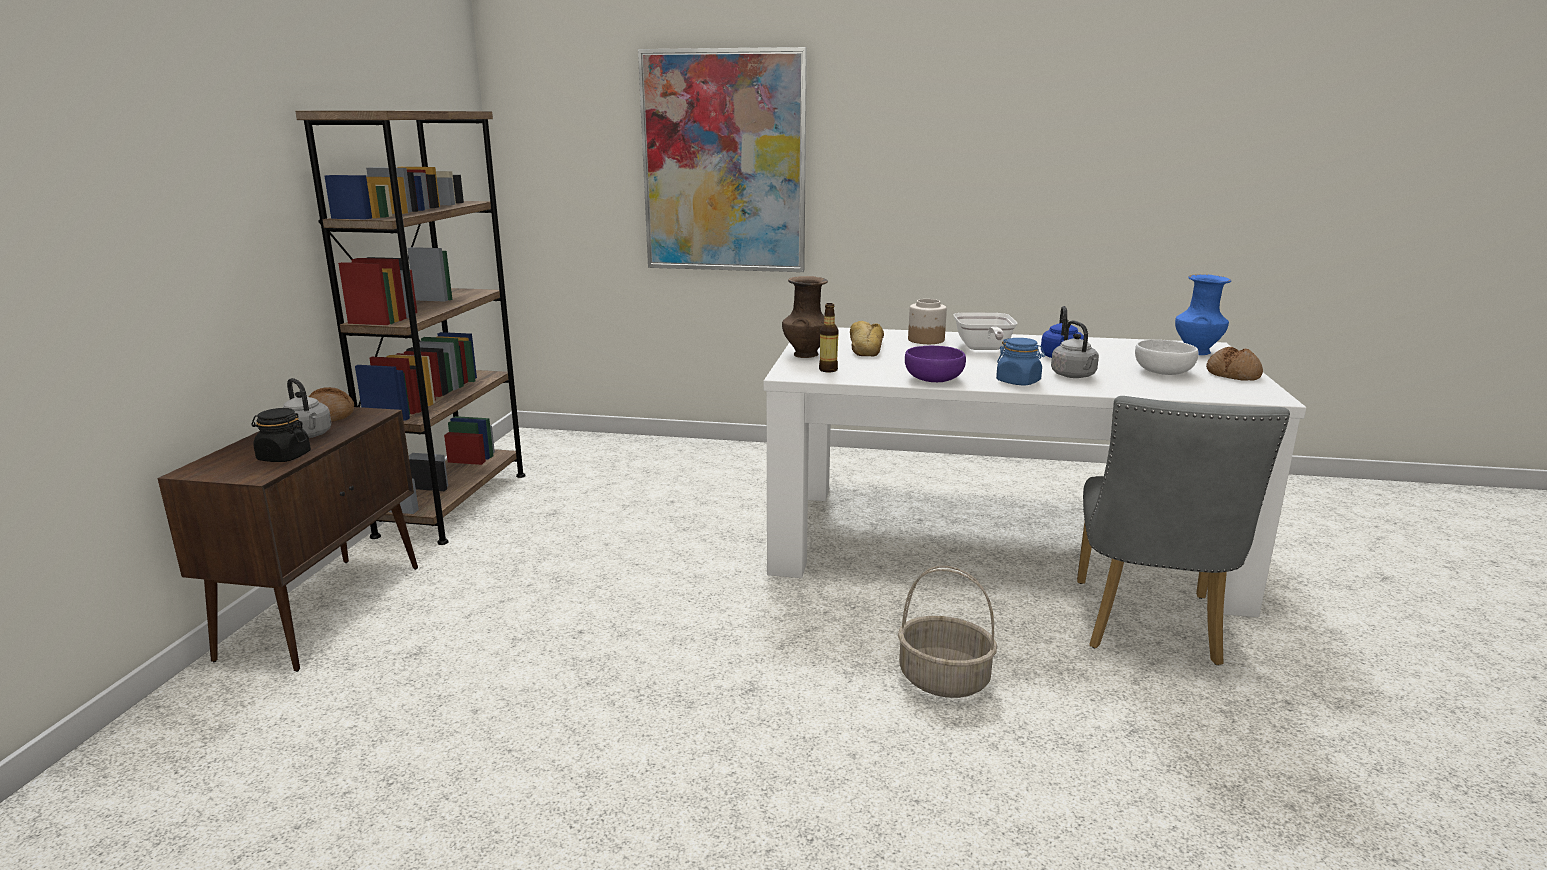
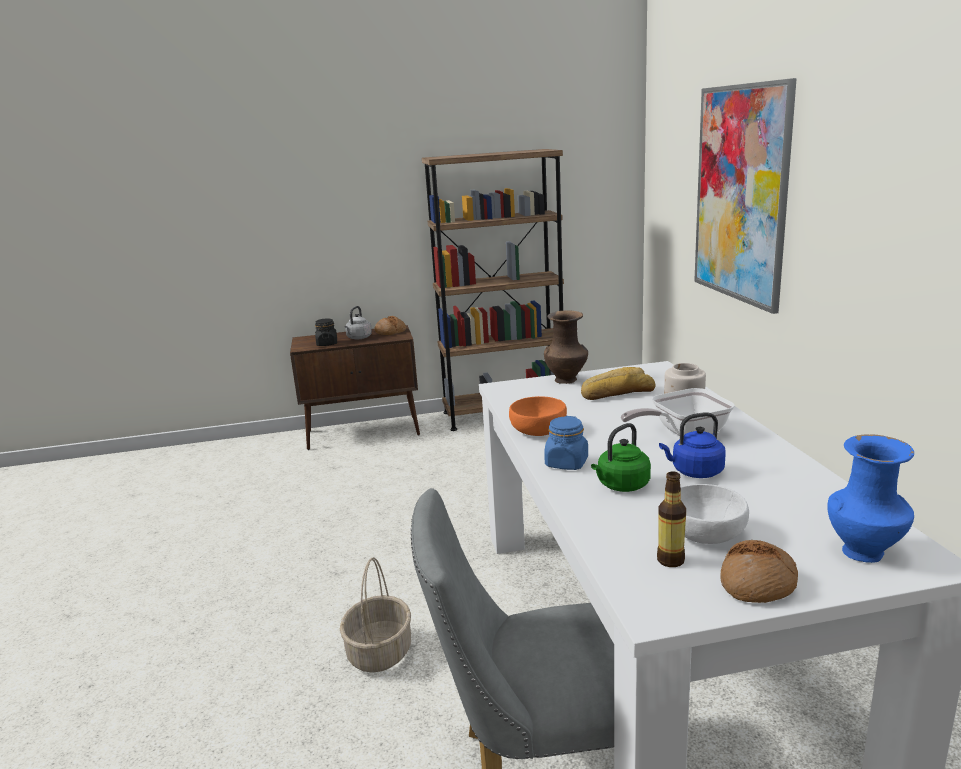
camera: 70 degrees right, 0 degrees up
bottle [819,303,839,372] -> bottle moved to [657,471,686,567]
purple bowl [905,346,966,382] -> orange bowl [509,396,567,436]
grey kettle [1051,320,1099,378] -> green kettle [591,423,651,492]

